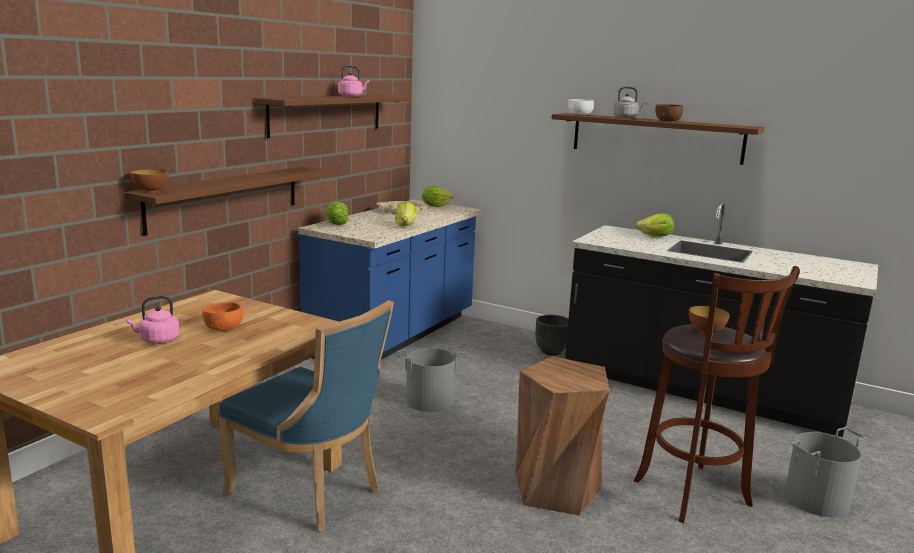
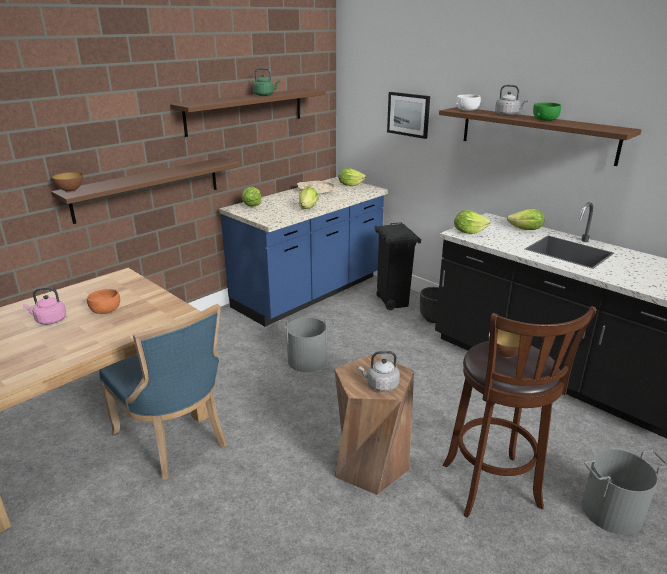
camera: 15 degrees right, 10 degrees up
pink kettle [338,65,369,97] -> green kettle [253,68,280,96]
brown bowl [655,104,683,121] -> green bowl [533,103,561,121]
none -> grey kettle [358,351,400,392]
none -> black trash can [375,222,421,310]
none -> picture [387,92,430,139]
none -> lettuce [454,210,490,234]

